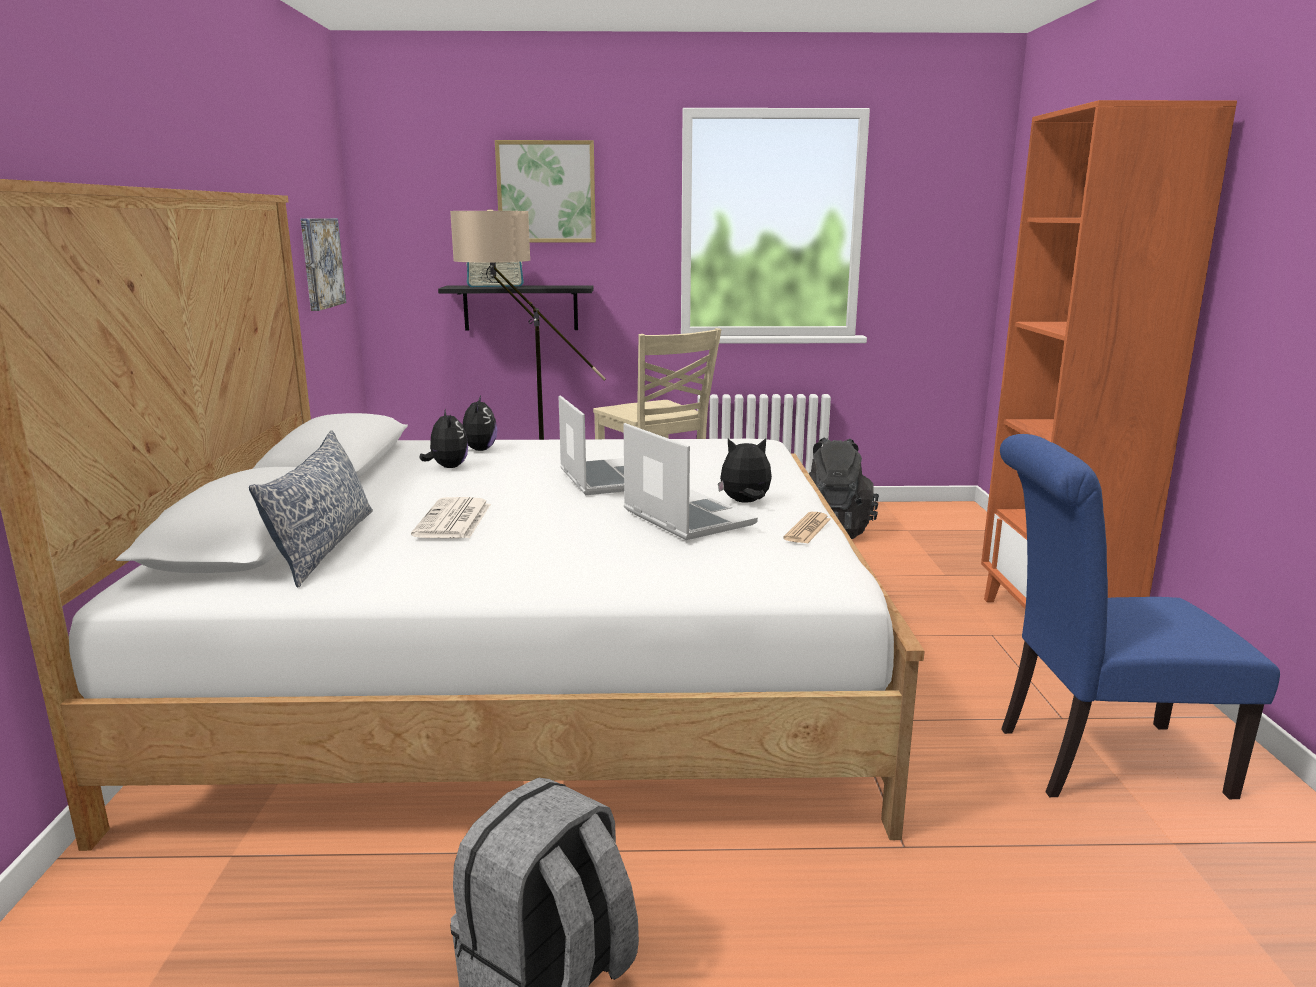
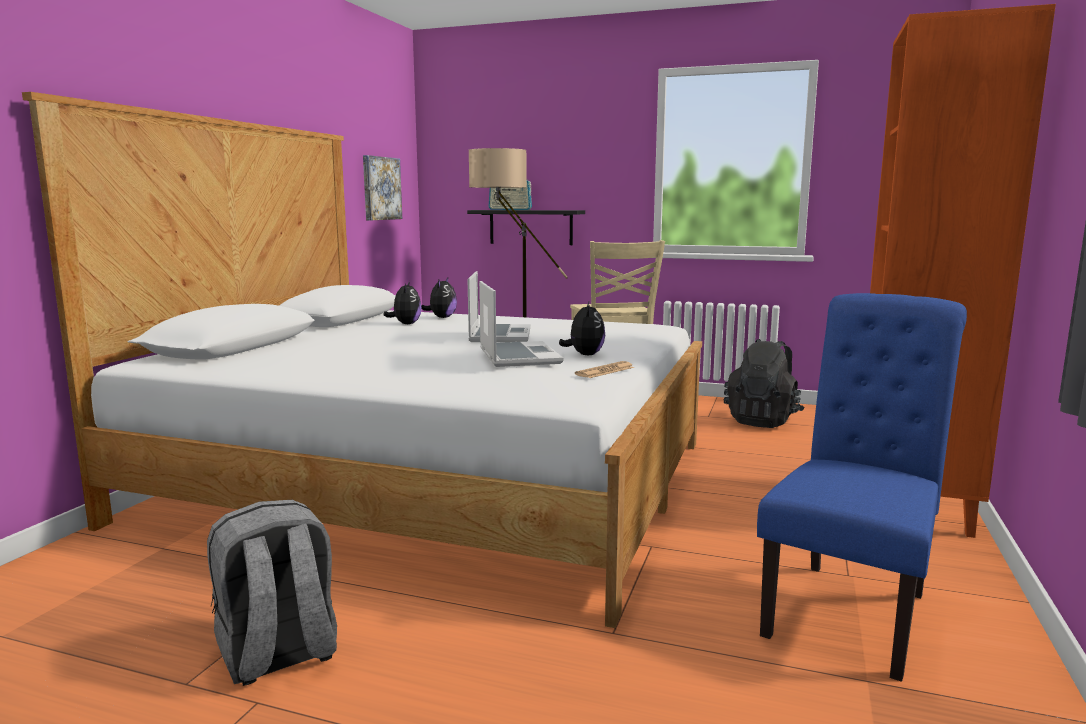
camera: 20 degrees right, 5 degrees down
pillow [249,430,373,588] -> none
newspaper [411,497,491,538] -> none
picture [495,140,596,243] -> none
plush toy [718,438,772,503] -> plush toy turned 75 degrees clockwise [559,300,605,355]
blue chair [1000,434,1280,799] -> blue chair turned 105 degrees clockwise [757,293,967,682]

